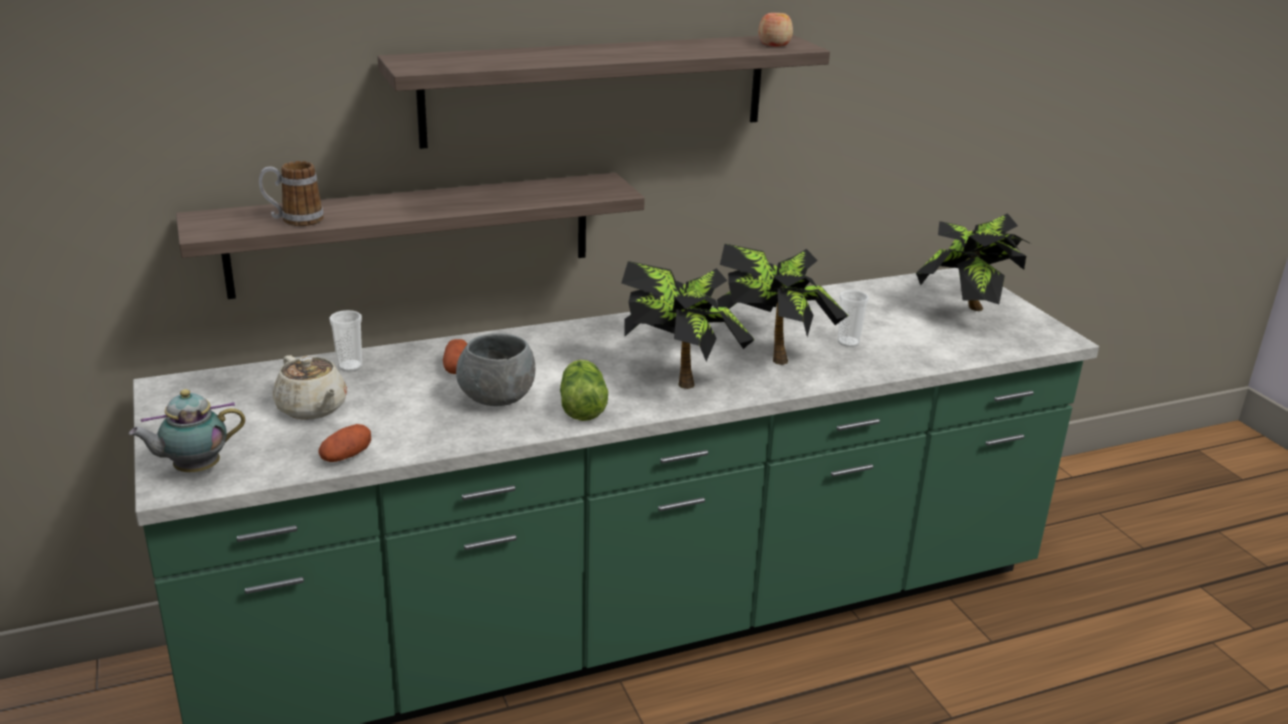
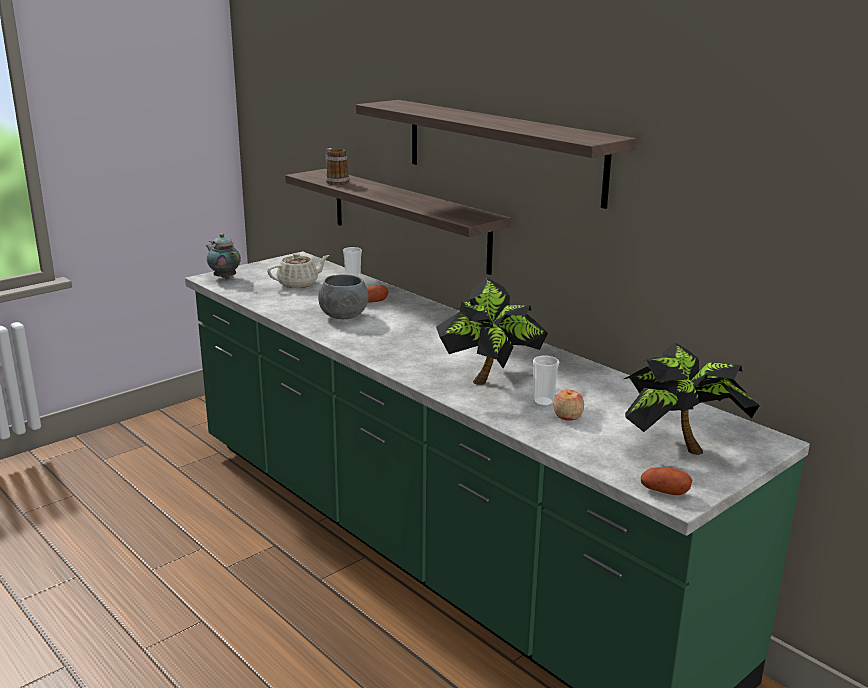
camera: 70 degrees right, 5 degrees down
beige teapot [272,355,347,420] -> beige teapot turned 150 degrees counterclockwise [267,253,329,288]
potato [318,424,371,462] -> potato moved to [641,467,692,495]
lettuce [560,360,608,421] -> none
potted plant [621,261,755,389] -> none
apple [758,13,793,47] -> apple moved to [554,389,584,421]

